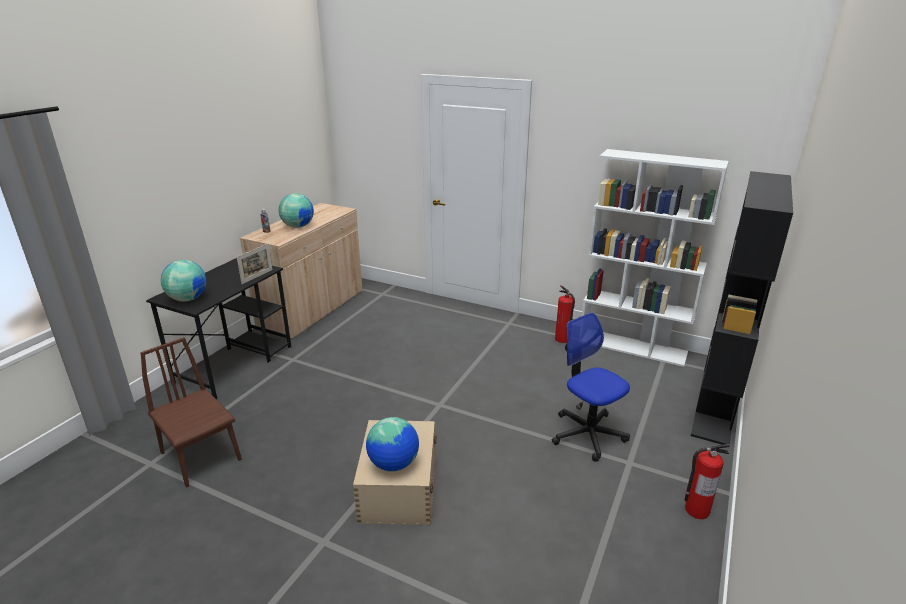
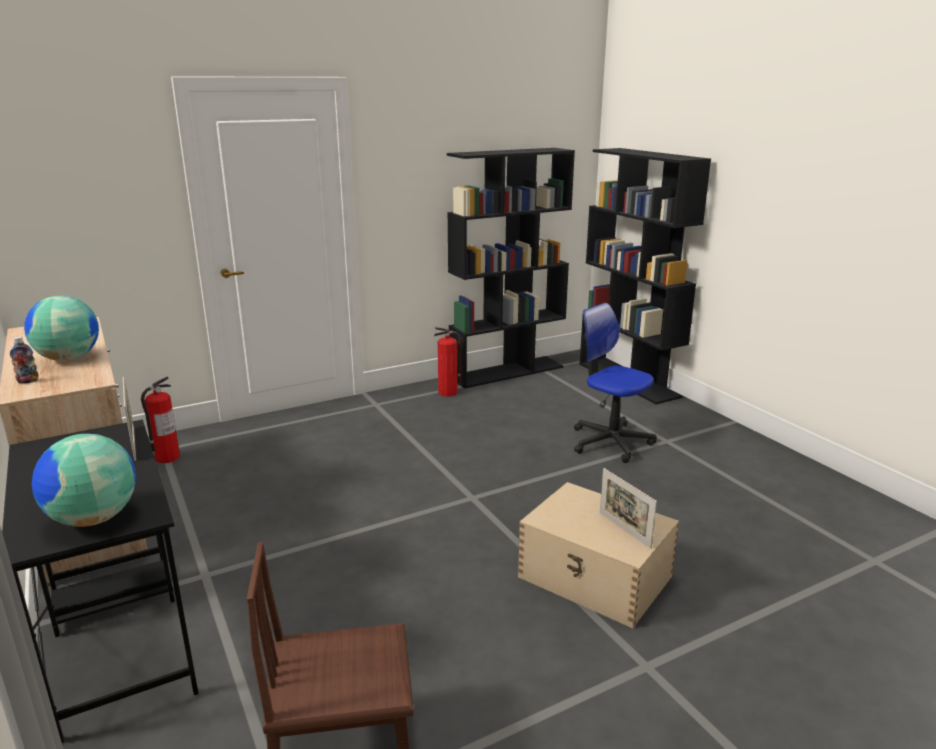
camera: 55 degrees left, 5 degrees down
globe [366,417,419,472] -> picture frame [600,468,657,549]
office chair [552,312,630,461] -> office chair turned 45 degrees clockwise [574,303,657,463]
white bookcase [582,149,729,367] -> black bookcase [447,148,575,389]
fire extinguisher [684,444,730,519] -> fire extinguisher moved to [141,377,180,463]

